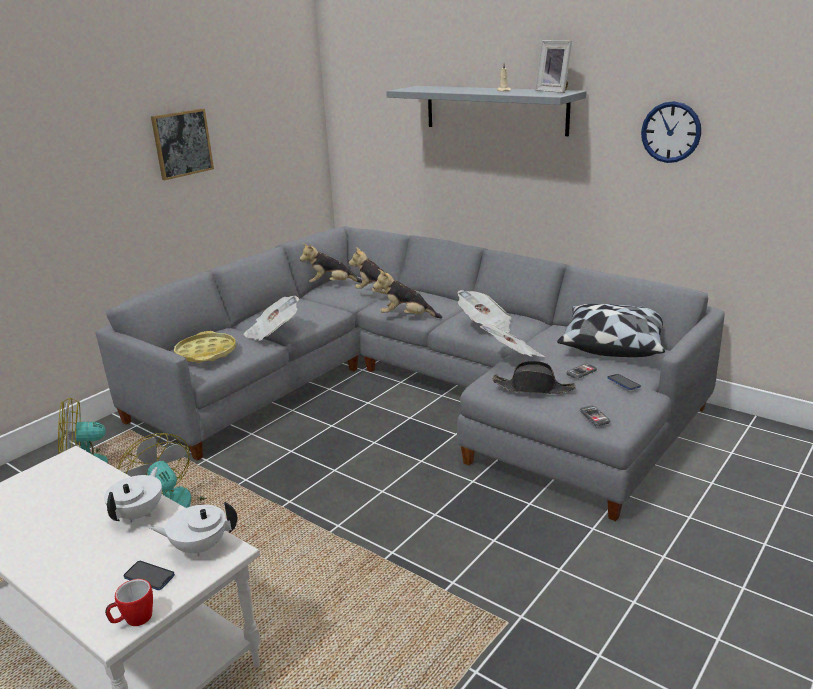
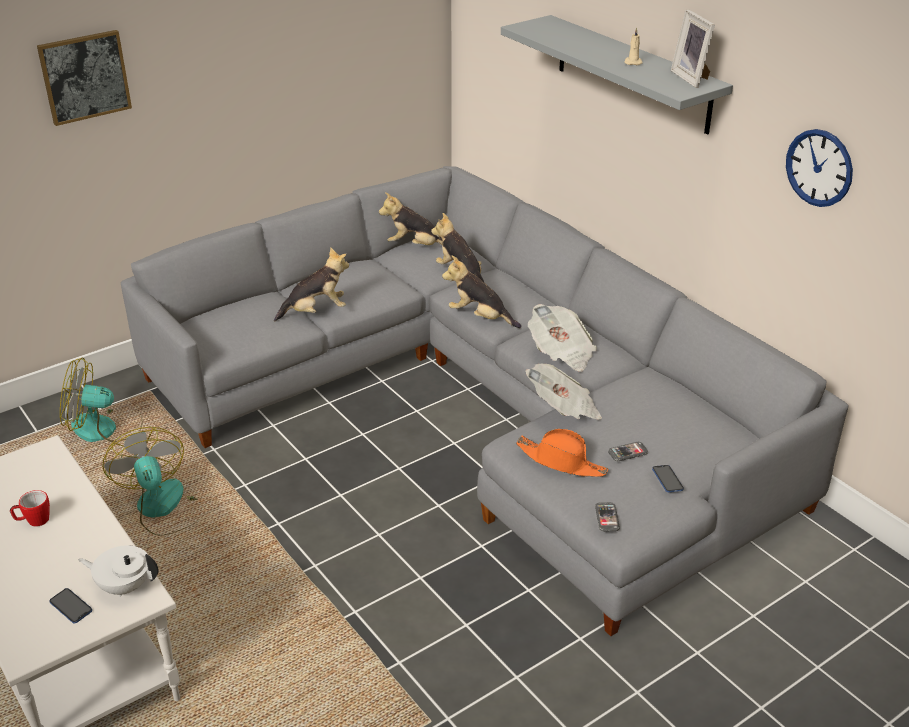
camera: 15 degrees right, 10 degrees up
white teapot [104,467,162,523] -> none
mug [105,579,153,626] -> mug moved to [10,490,50,527]
picture [151,108,214,180] -> picture moved to [37,30,132,126]
yellow tray [174,331,236,363] -> none
newspaper [244,296,299,341] -> plush toy [274,247,349,321]
black hat [492,361,576,394] -> orange hat [516,429,608,477]
pillow [557,303,665,357] -> none

